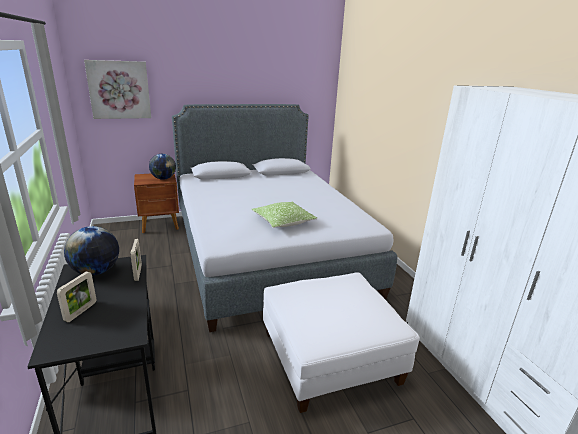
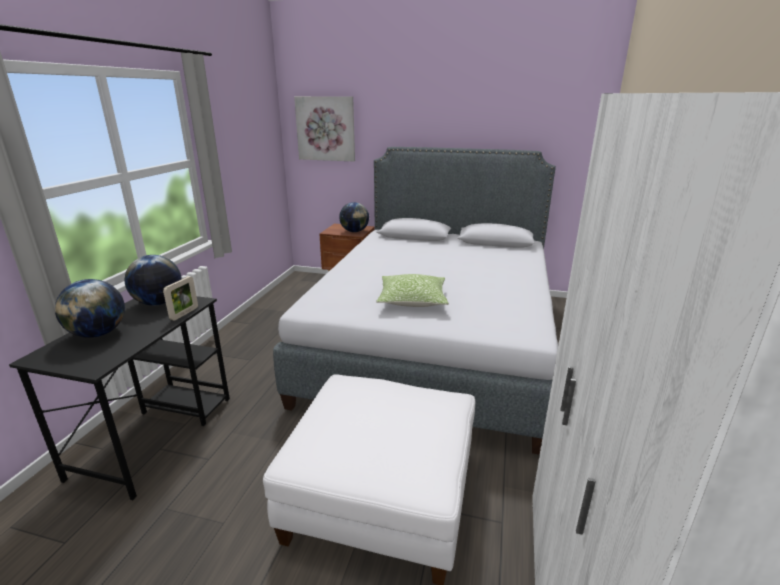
camera: 35 degrees right, 0 degrees up
picture frame [57,271,96,322] -> globe [55,279,125,338]

